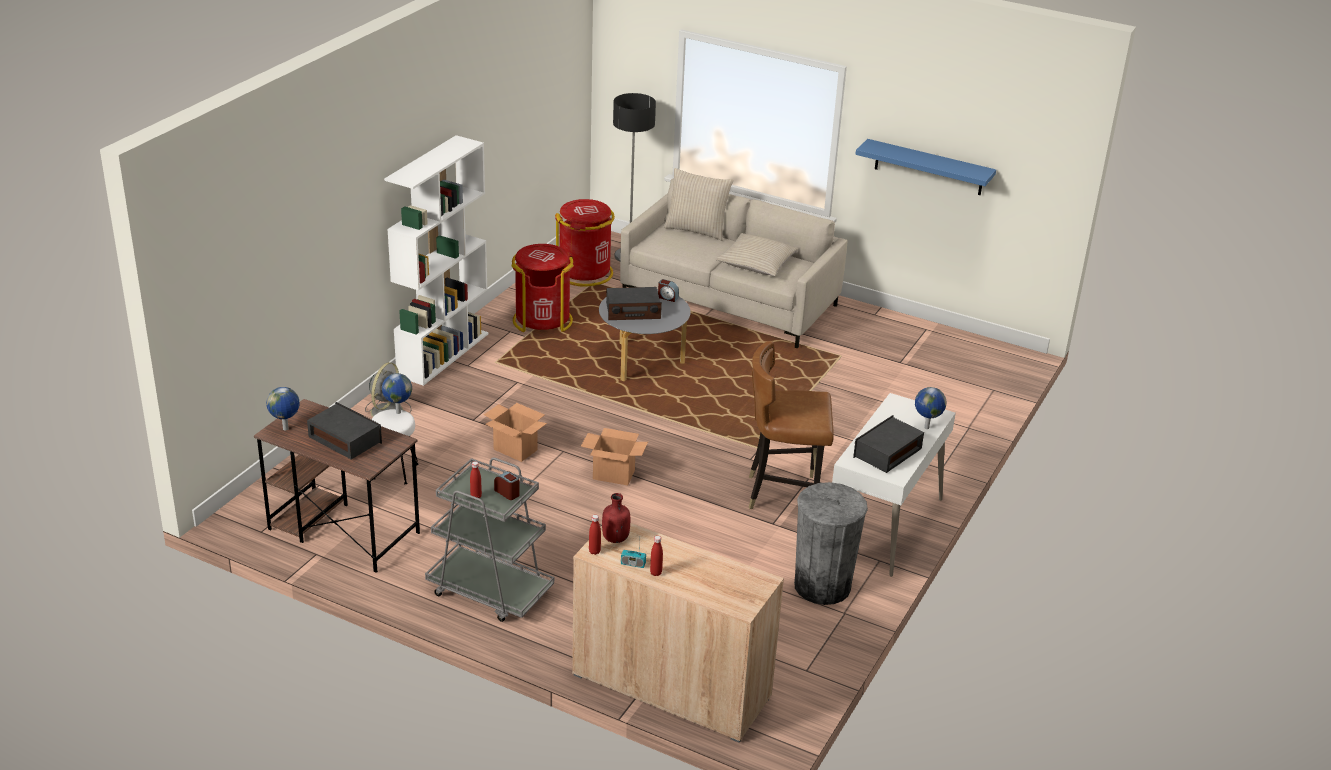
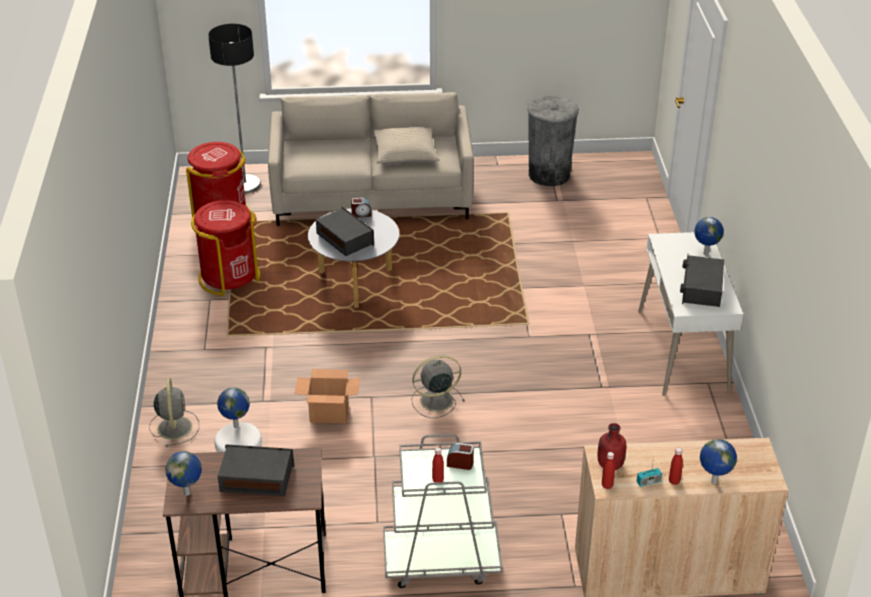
camera: 30 degrees left, 5 degrees up
white bookcase [384,135,489,386] -> none
cardboard box [581,428,648,486] -> grey fan [411,355,464,418]
radio [606,287,662,320] -> radio turned 90 degrees counterclockwise [316,207,374,256]
beige pillow [663,168,733,241] -> none
brown chair [749,341,834,509] -> none
grey trash can [794,482,868,605] -> grey trash can moved to [527,96,579,186]
blue shelf [855,139,996,195] -> none
none -> globe [700,439,737,485]

